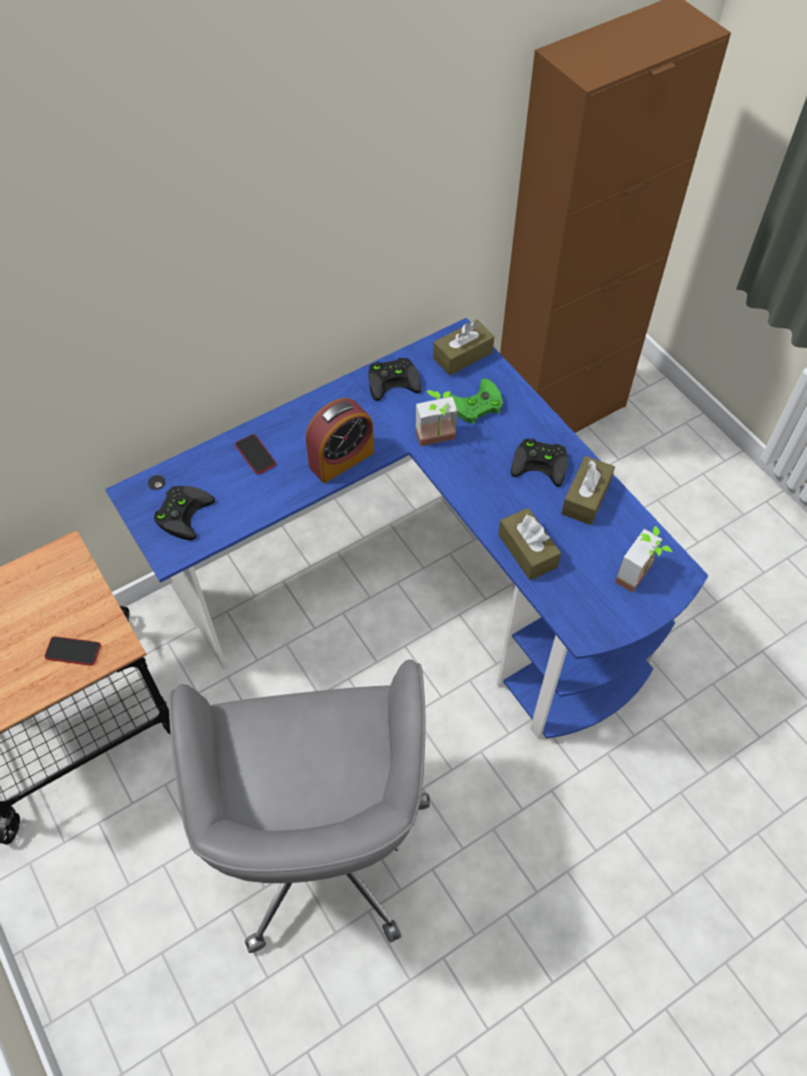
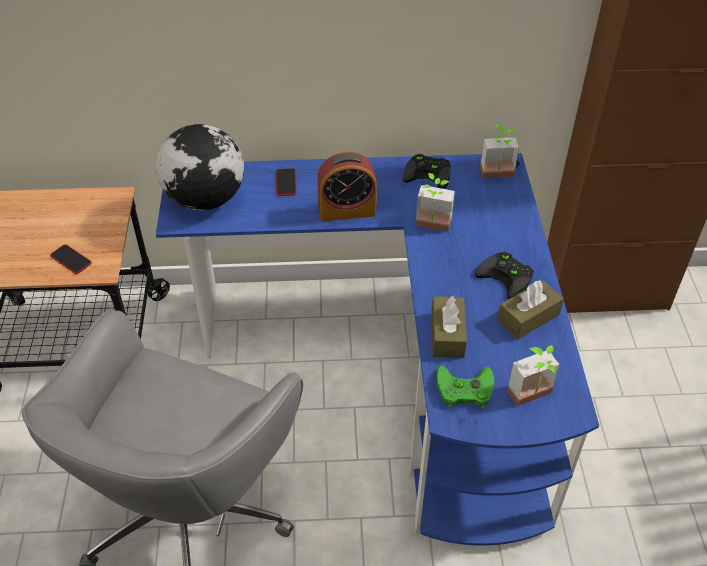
camera: 30 degrees right, 10 degrees down
black game controller [154,486,215,540] -> globe [156,124,244,210]
brown tissue box [433,320,494,375] -> potted plant [480,125,519,179]
green game controller [447,378,503,424] -> green game controller moved to [436,365,494,409]

